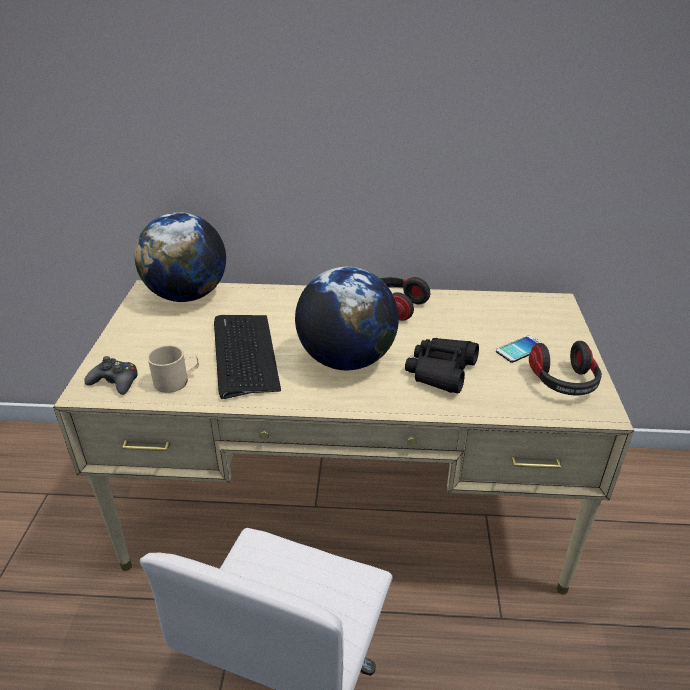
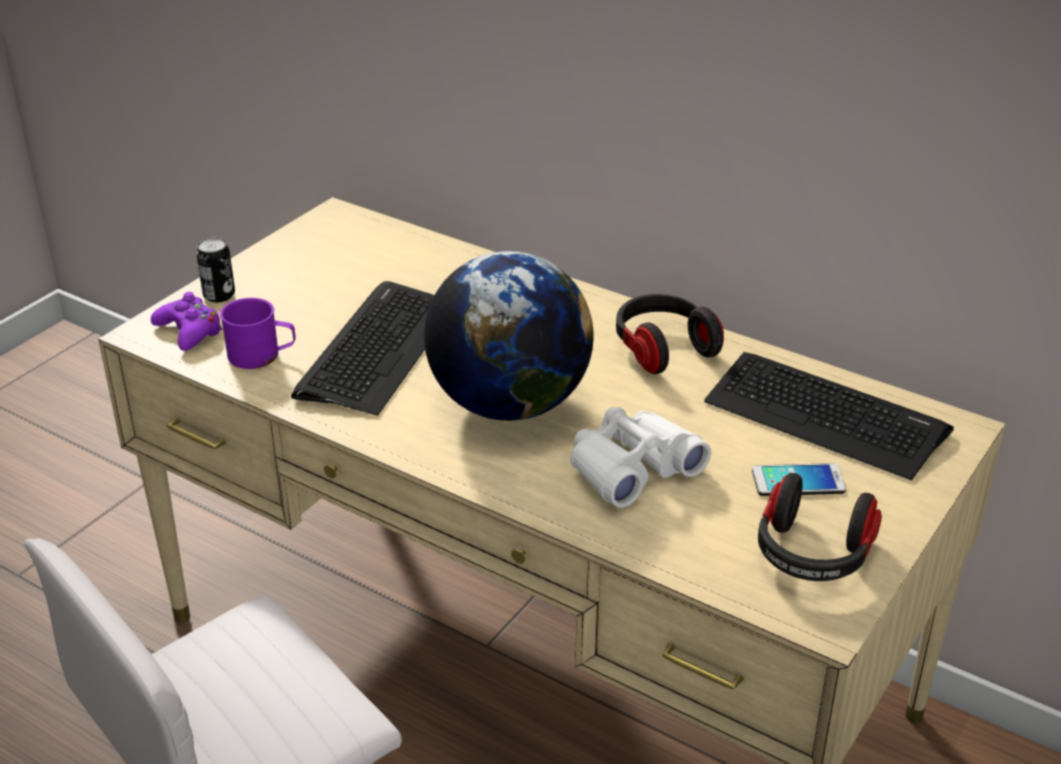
camera: 30 degrees right, 0 degrees up
black game controller [84,356,138,395] -> purple game controller [151,292,223,351]
globe [135,212,226,302] -> none
beige mug [147,345,199,393] -> purple mug [220,298,296,369]
black binoculars [405,338,479,393] -> white binoculars [570,407,711,508]
none -> can [196,238,235,302]
none -> keyboard [704,352,954,480]

